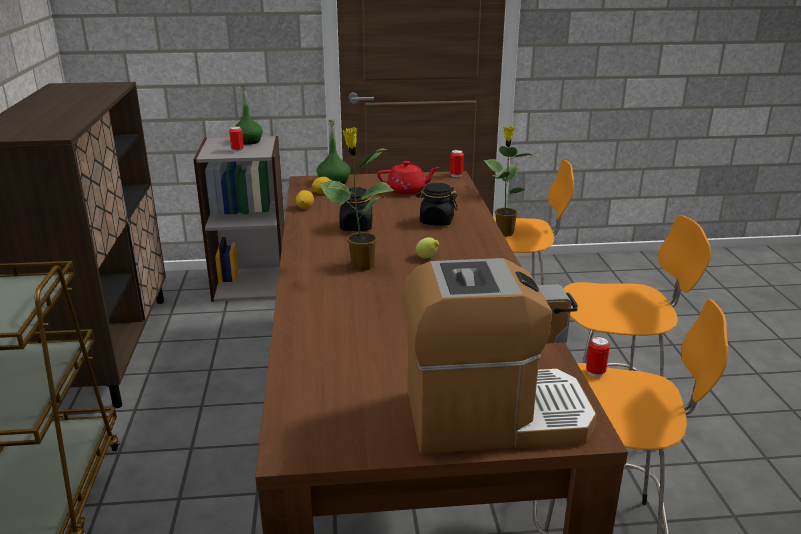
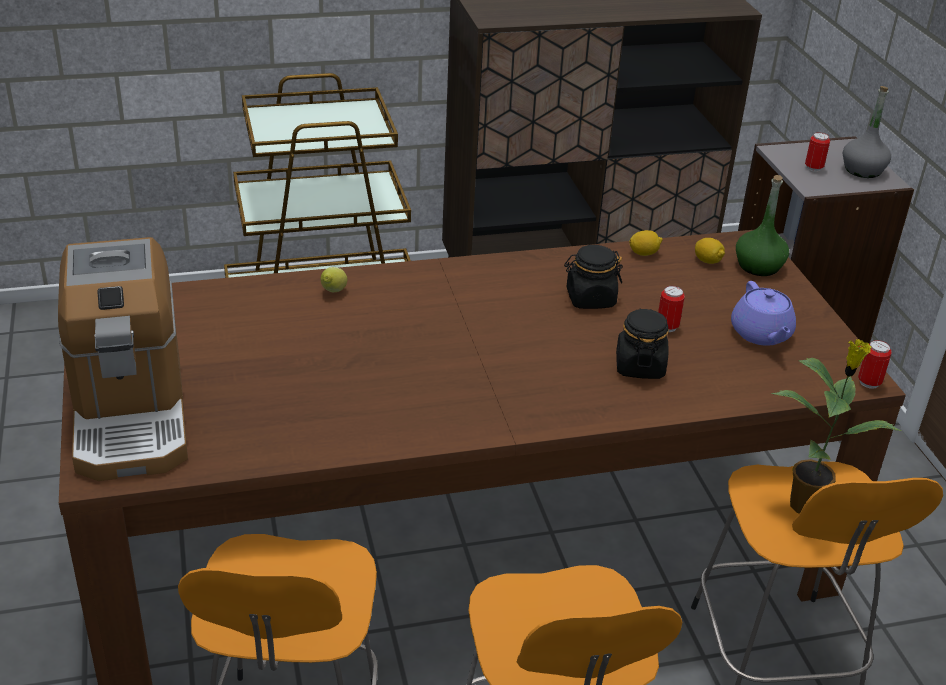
camera: 80 degrees right, 10 degrees up
green bottle [235,85,263,145] -> grey bottle [843,86,891,178]
potted plant [320,127,395,271] -> none
red teapot [377,161,440,194] -> purple teapot [731,281,796,346]
lemon [416,237,439,258] -> lemon moved to [320,267,347,292]
can [586,337,610,377] -> can moved to [658,286,685,332]

